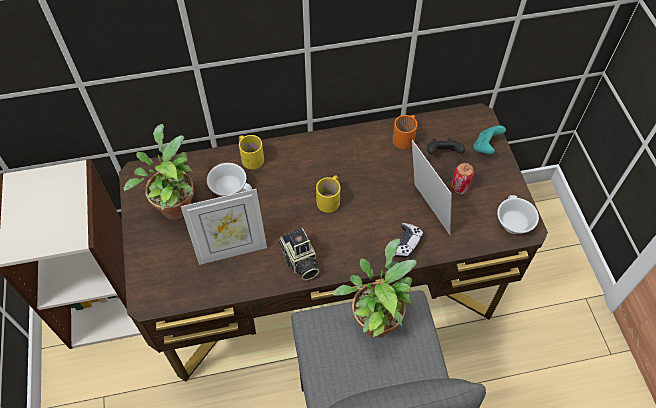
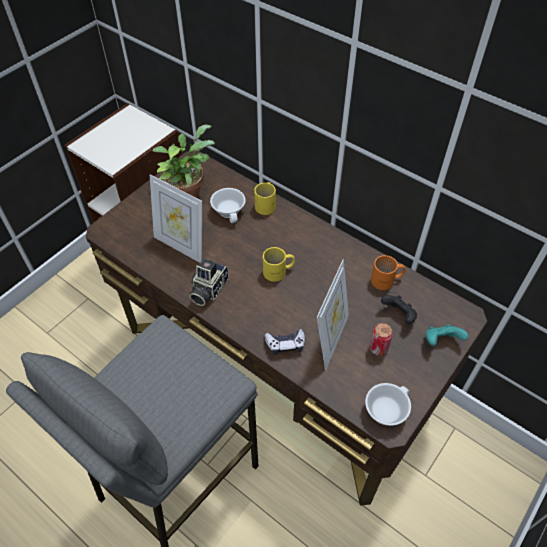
camera: 50 degrees right, 5 degrees down
potted plant [333,239,417,338] -> none

